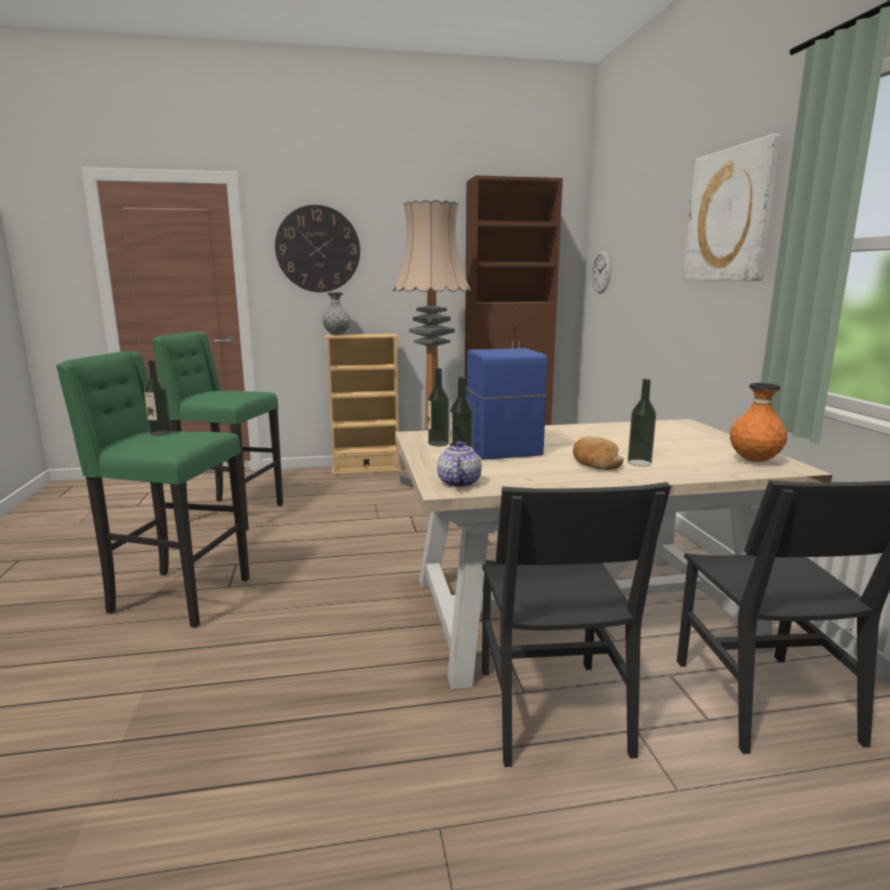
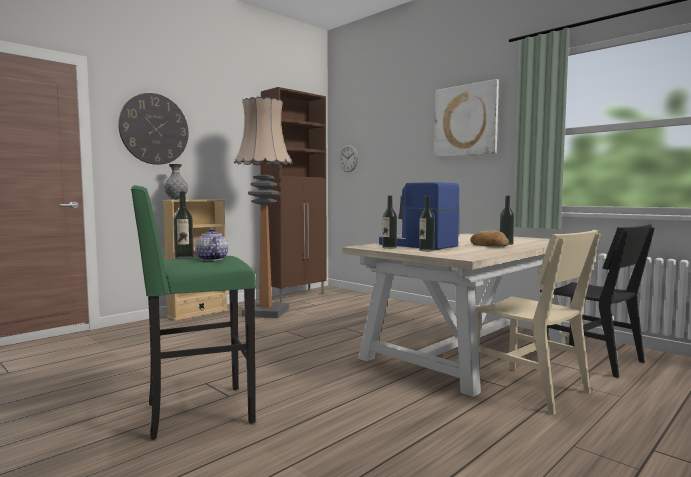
camera: 35 degrees left, 10 degrees down
green stool [152,332,283,531] -> none
teapot [437,441,482,488] -> teapot moved to [195,228,228,261]
black chair [482,482,671,767] -> beige chair [475,230,601,415]
orange vase [730,383,787,462] -> none

